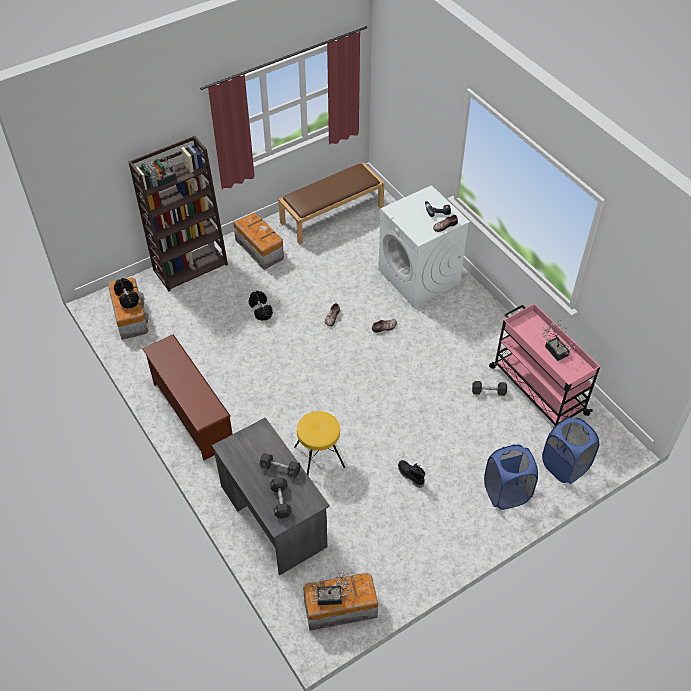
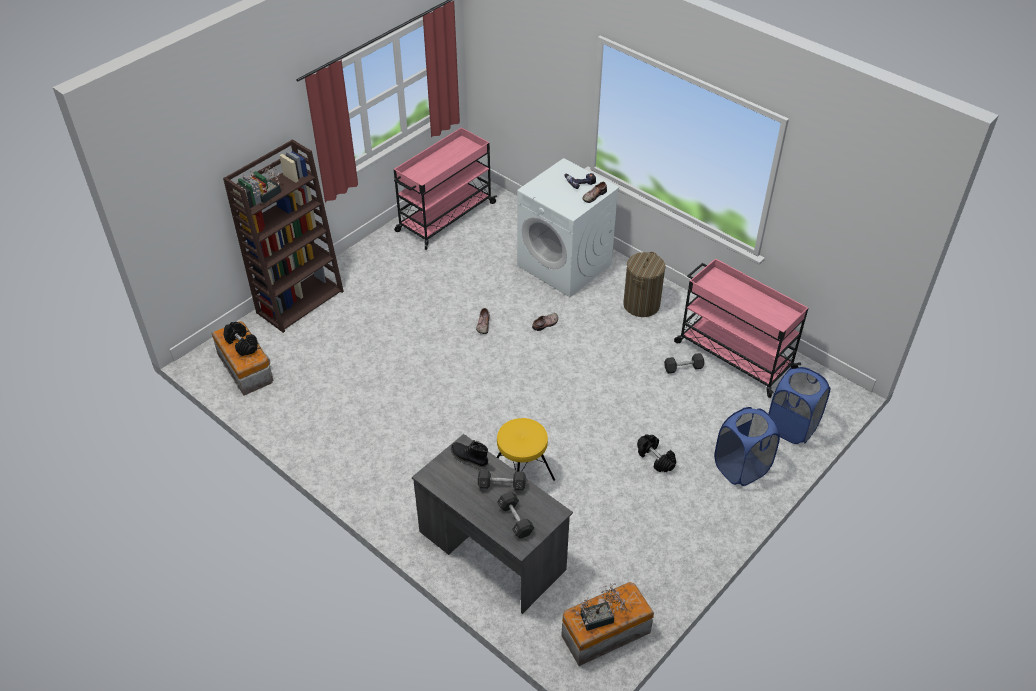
camera: 15 degrees left, 5 degrees down
brown shoe rack [142,334,232,460] -> none
storage box [233,213,284,270] -> none
black dumbbell [249,291,273,321] -> black dumbbell moved to [637,434,676,472]
brown bench [278,162,384,245] -> pink cart [394,127,497,250]
black boot [398,460,425,488] -> black boot moved to [451,440,489,471]
potted plant [543,320,575,361] -> none
none -> laundry basket [623,252,666,317]

